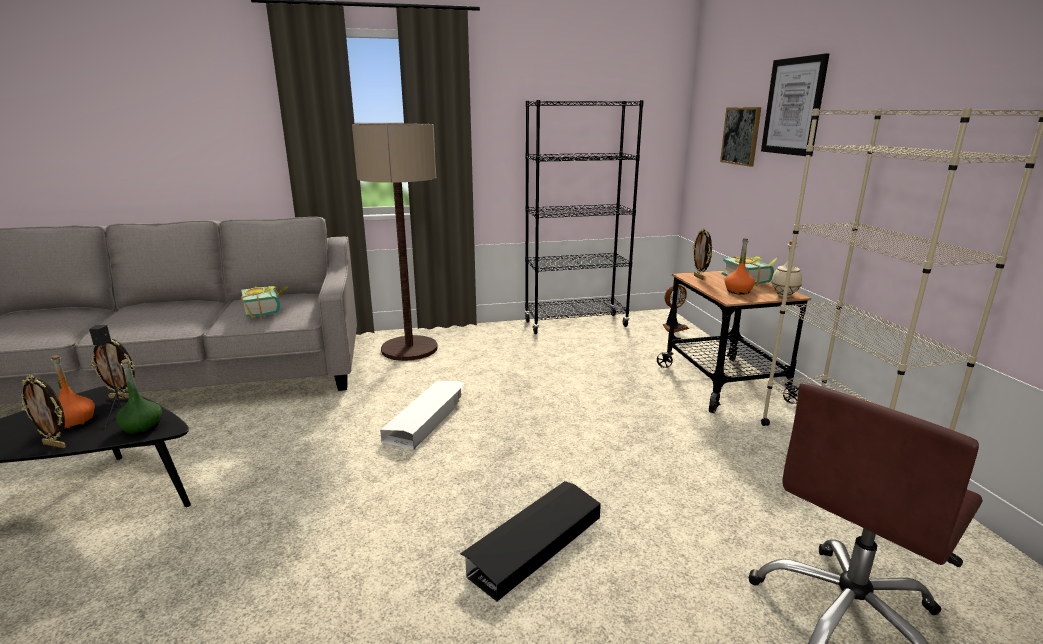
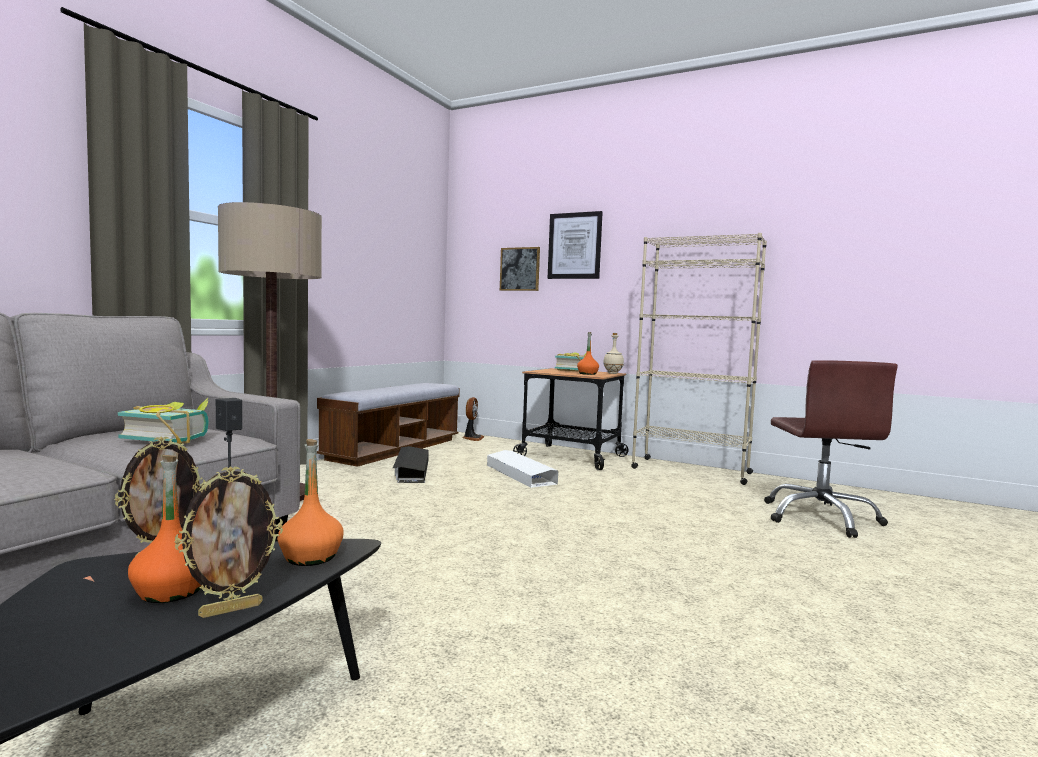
camera: 50 degrees left, 15 degrees down
green bottle [116,359,162,435] -> orange bottle [277,439,344,566]
white storage box [380,381,465,450] -> white storage box moved to [487,450,558,488]
black storage box [460,481,601,602] -> black storage box moved to [392,446,429,483]
black bookcase [524,100,644,334] -> bench [317,383,460,467]
picture frame [693,228,712,280] -> none

